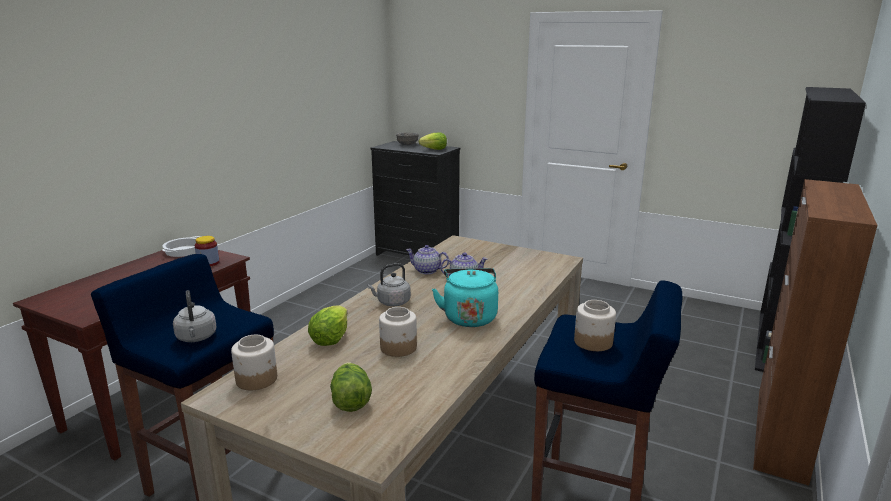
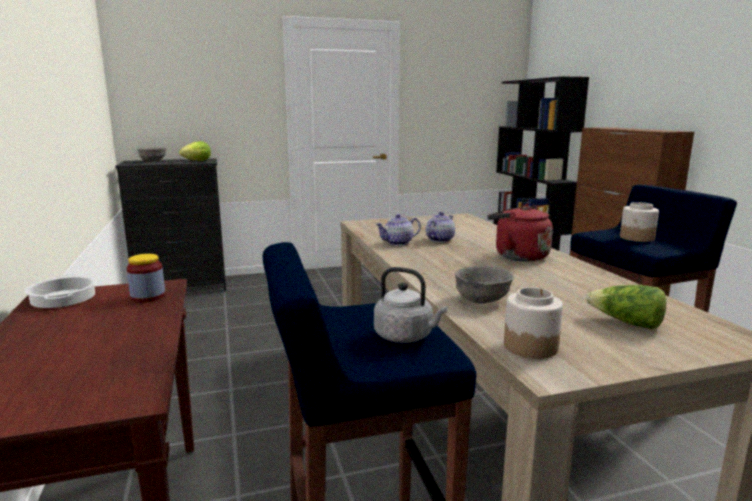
camera: 45 degrees left, 5 degrees down
lettuce [308,305,347,346] -> grey bowl [455,266,514,304]
grey kettle [367,263,411,306] -> none
jar [379,307,417,357] -> none
turquoise kettle [432,268,498,327] -> red kettle [487,206,553,261]

